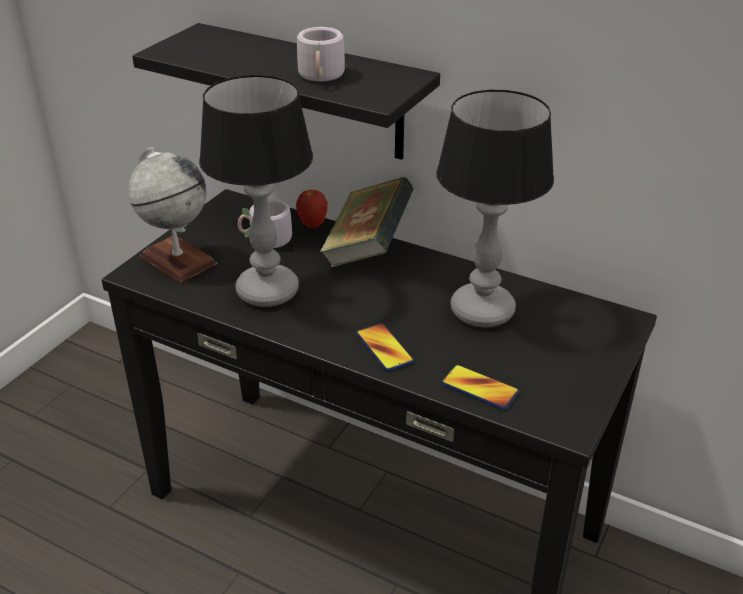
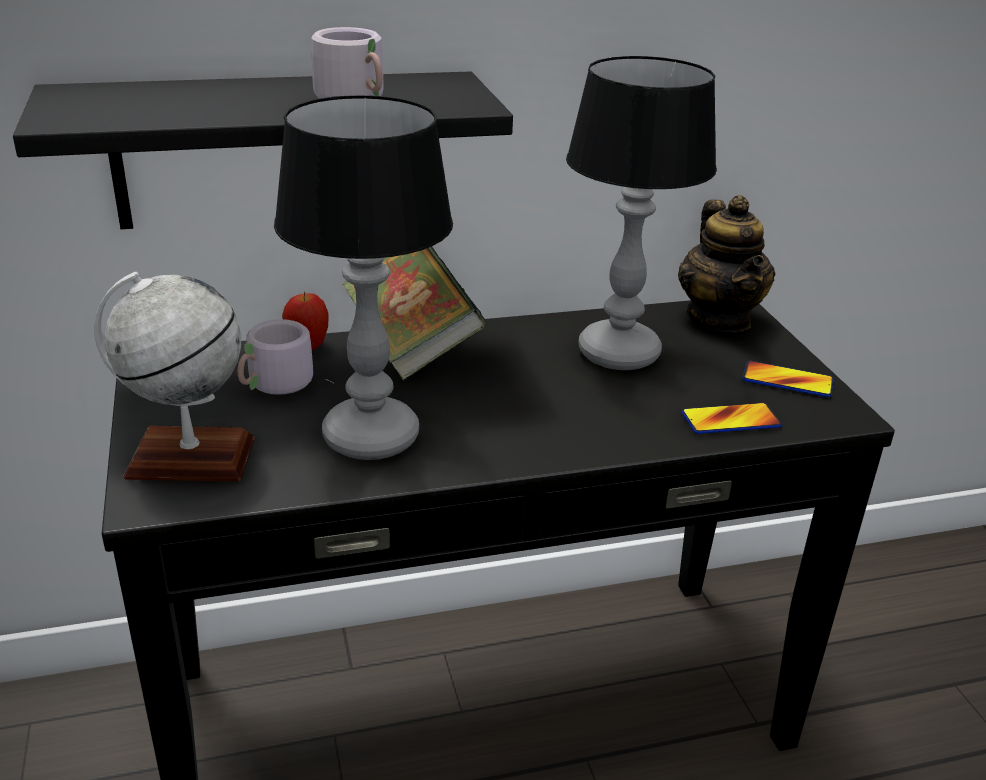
camera: 45 degrees left, 5 degrees down
phone [356,323,414,371] -> phone moved to [742,361,833,397]
none -> teapot [678,195,775,332]

